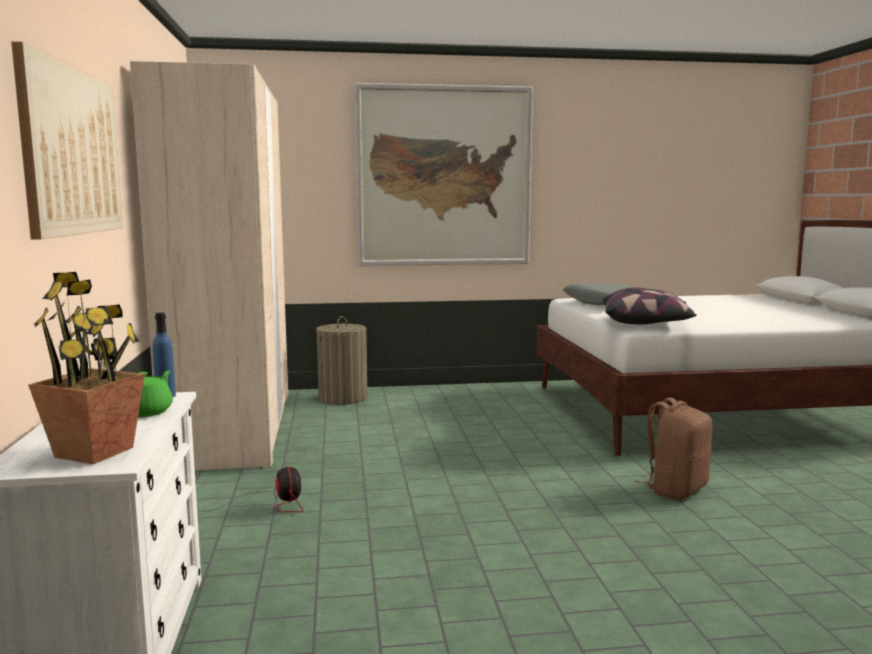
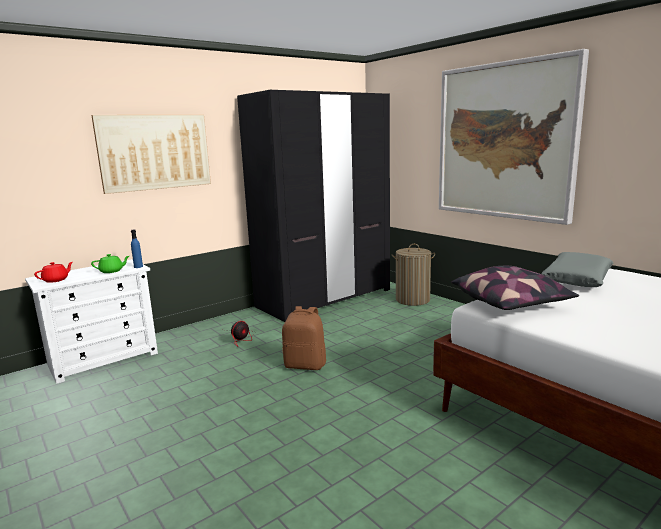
camera: 60 degrees right, 5 degrees up
potted plant [28,272,145,464] -> red teapot [34,262,73,283]
beige wardrobe [130,61,288,471] -> black wardrobe [237,90,390,322]
brown backpack [635,397,713,500] -> brown backpack moved to [282,306,326,370]

